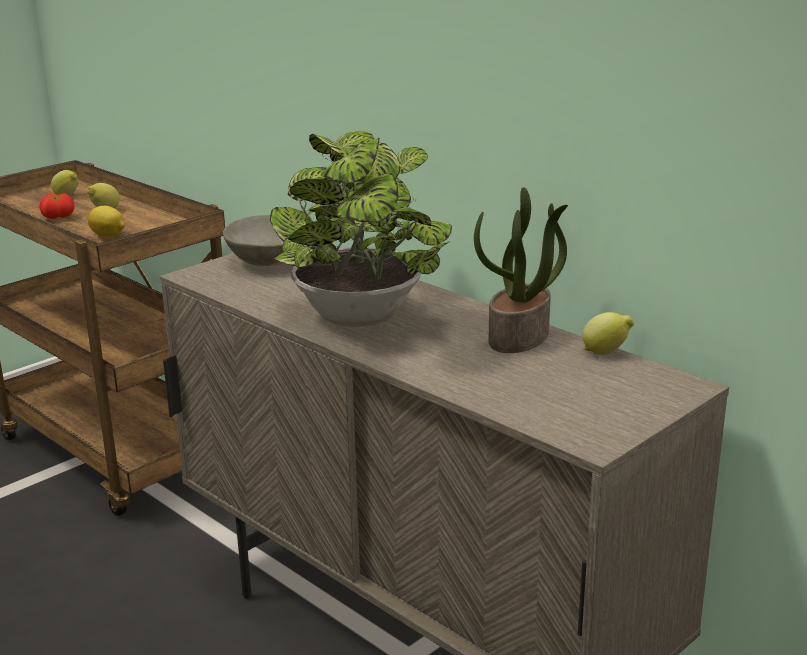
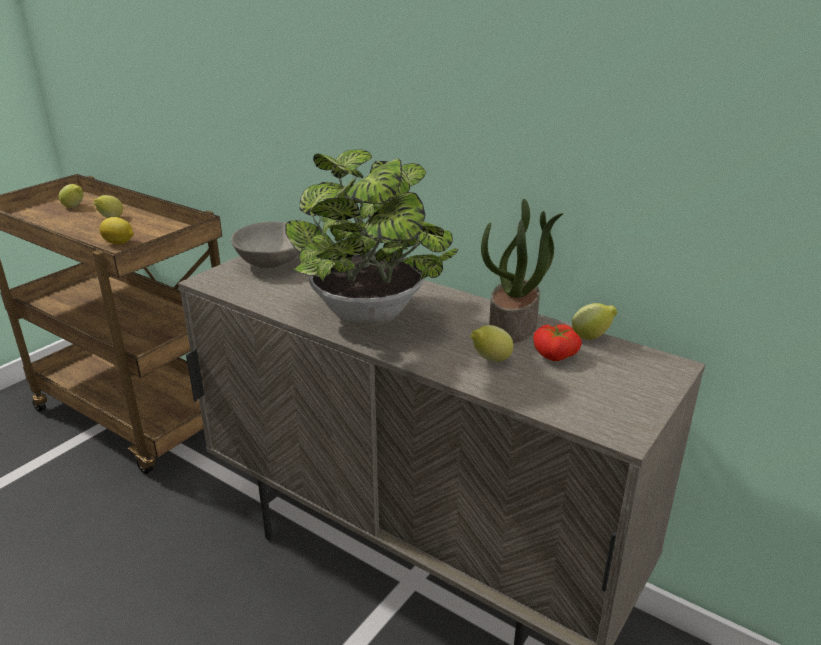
camera: 10 degrees left, 5 degrees up
tomato [39,193,75,219] -> tomato moved to [533,324,582,361]
none -> lemon [471,325,513,362]

